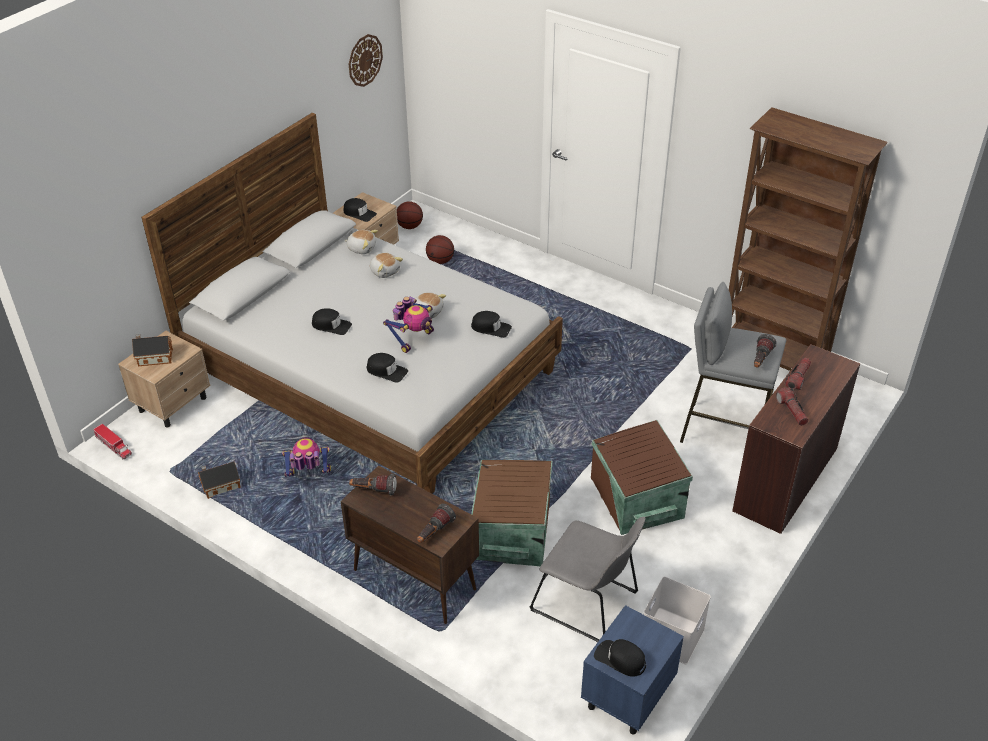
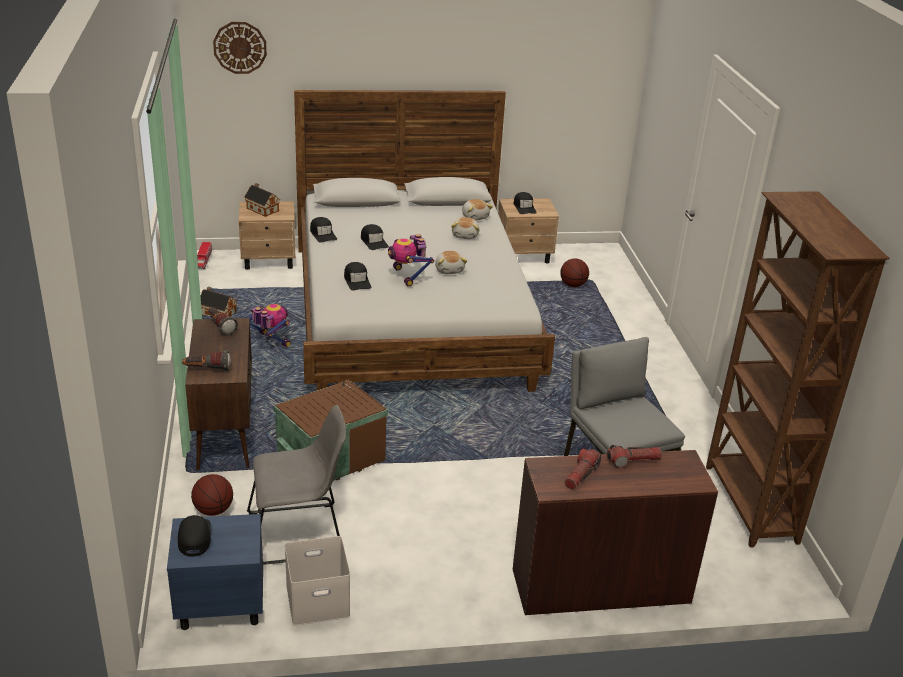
camera: 45 degrees right, 10 degrees down
wall clock [349,34,383,87] -> wall clock moved to [213,22,267,74]
toy robot [383,296,434,353] -> toy robot turned 75 degrees clockwise [388,234,434,287]
basketball [397,201,423,229] -> basketball moved to [191,474,233,516]
black cap [471,311,512,338] -> black cap moved to [310,217,337,243]
grey chair [530,517,646,642] -> grey chair turned 90 degrees counterclockwise [247,405,346,565]
brown storage box [591,420,693,535] -> none
flashlight [754,334,776,368] -> none

